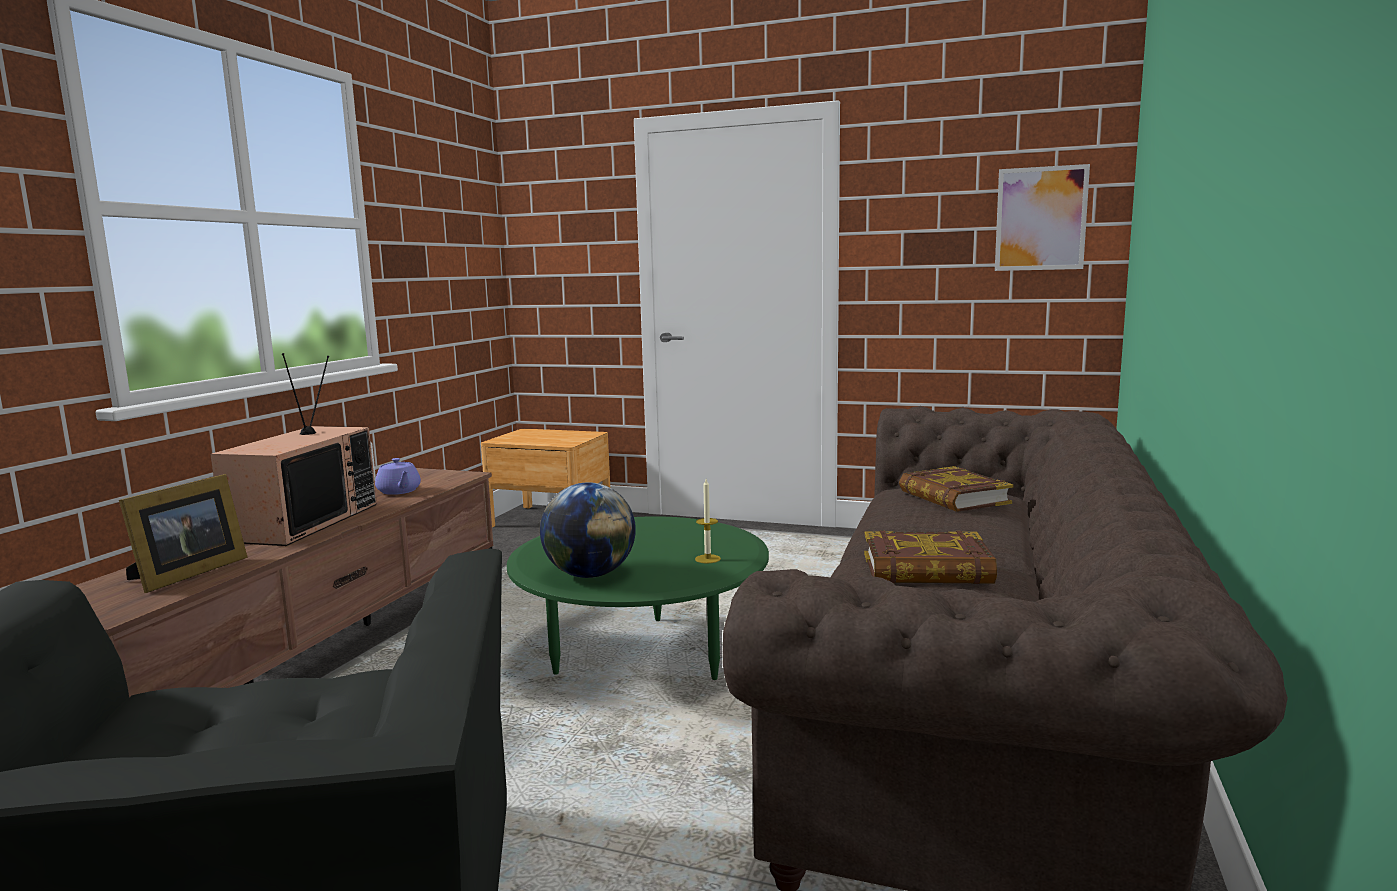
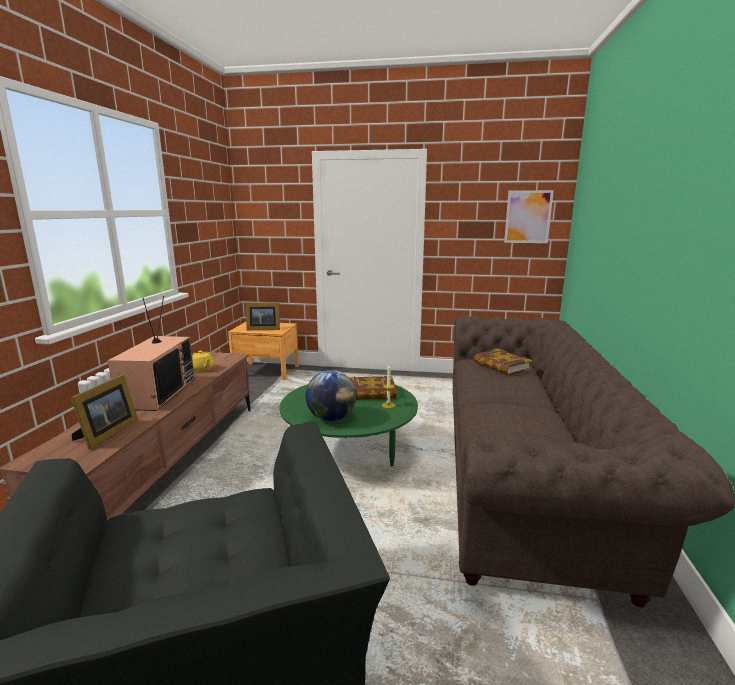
camera: 10 degrees left, 5 degrees up
purple teapot [375,458,421,495] -> yellow teapot [192,351,215,372]
book [864,530,997,584] -> book moved to [349,376,397,400]
none -> picture frame [246,302,280,330]

